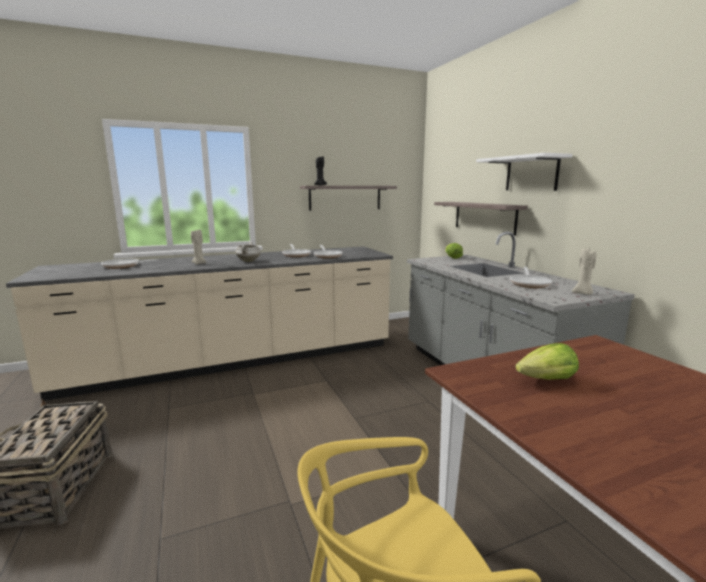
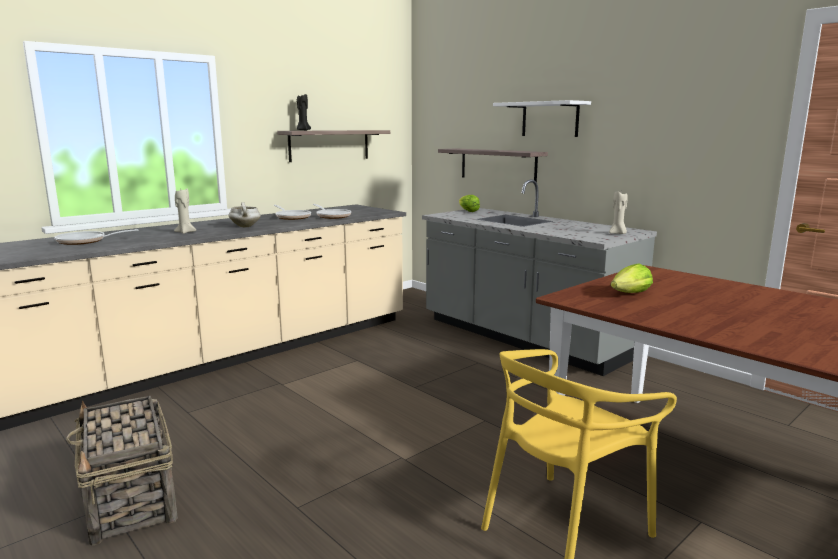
camera: 20 degrees left, 0 degrees up
frying pan [510,267,552,288] -> none

